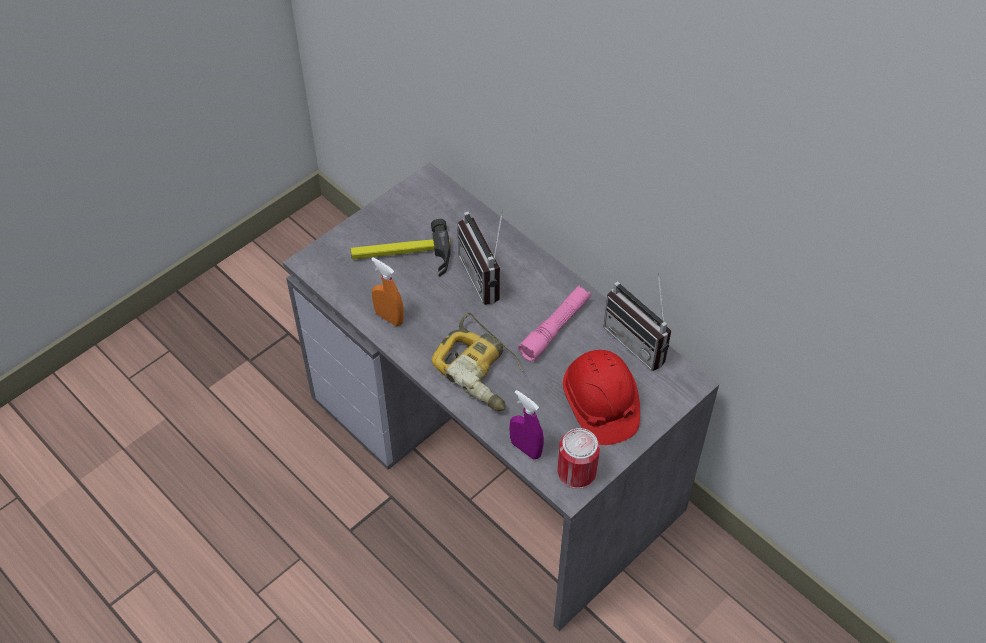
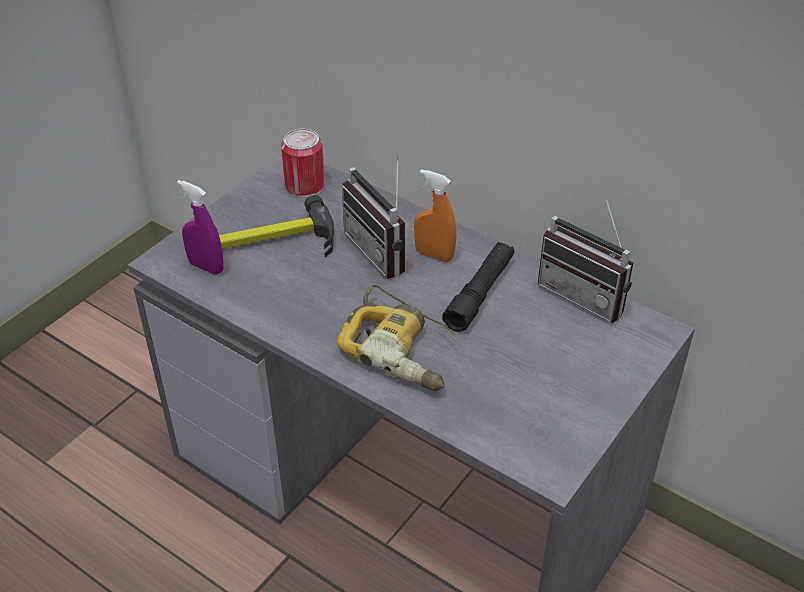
camera: 10 degrees left, 10 degrees down
orange spray bottle [371,257,404,326] -> orange spray bottle moved to [414,169,456,262]
purple spray bottle [509,390,544,459] -> purple spray bottle moved to [177,180,224,275]
pink flashlight [518,285,591,361] -> black flashlight [442,242,515,332]
can [557,428,600,489] -> can moved to [281,129,325,198]
red hard hat [563,350,640,445] -> none

